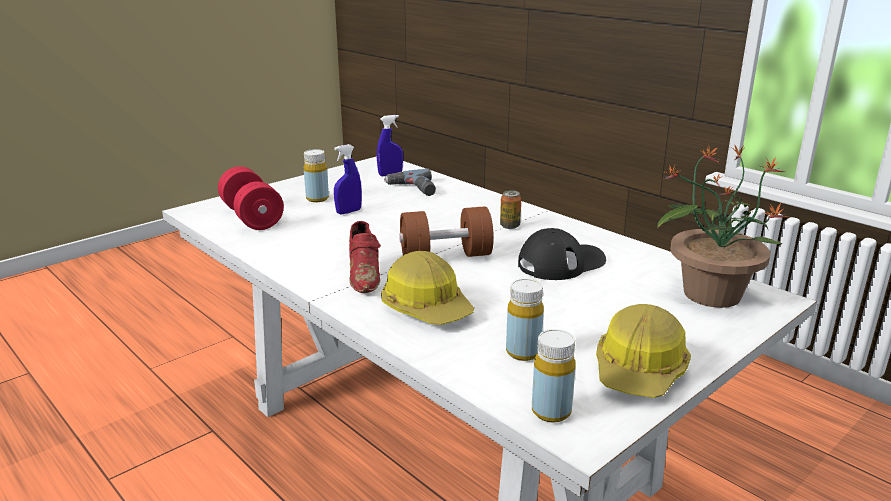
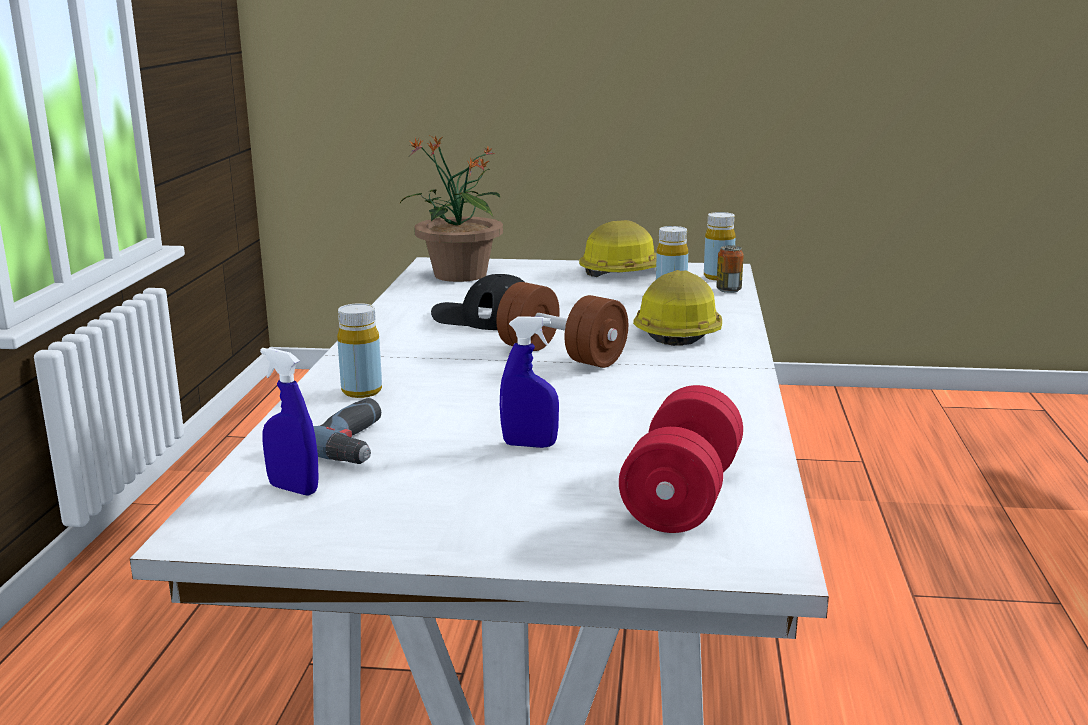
camera: 130 degrees left, 5 degrees down
yellow bottle [304,149,329,202] -> yellow bottle moved to [337,303,382,398]
red shoe [349,221,381,293] -> none
can [500,190,521,229] -> can moved to [716,245,744,293]

